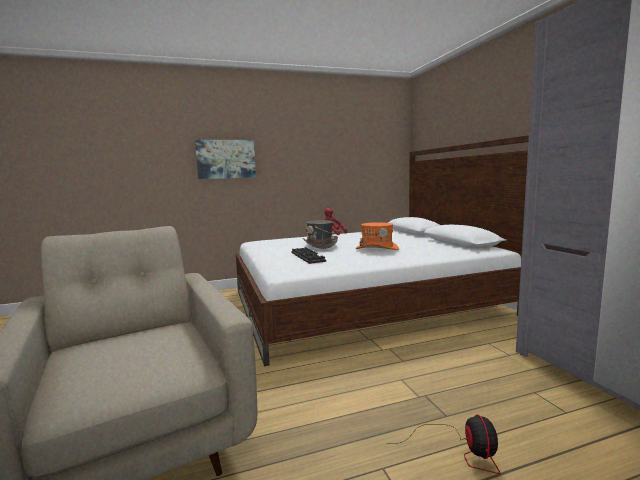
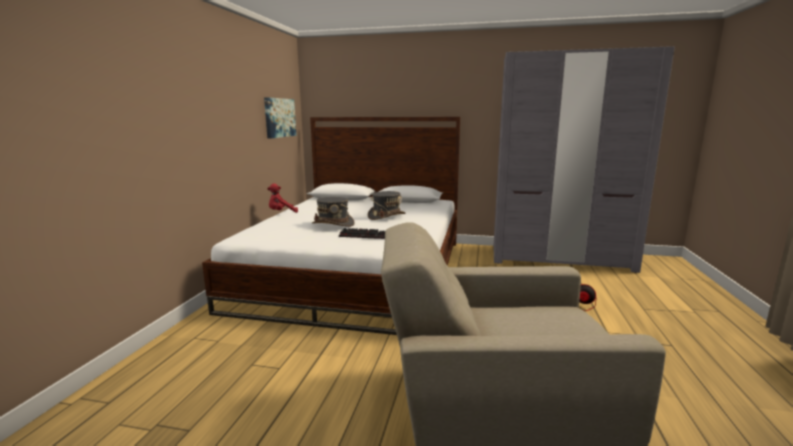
camera: 60 degrees left, 5 degrees up
picture [195,140,256,179] -> picture moved to [264,97,296,139]
orange hat [356,222,399,250] -> grey hat [368,191,405,220]

